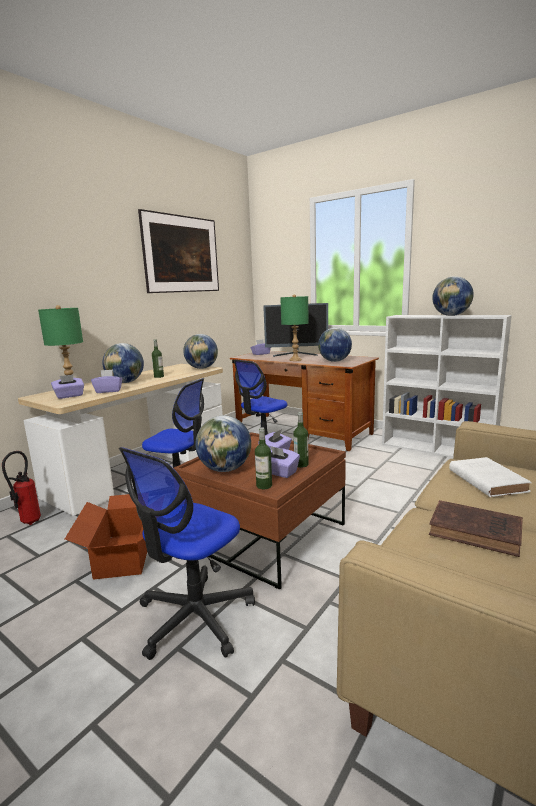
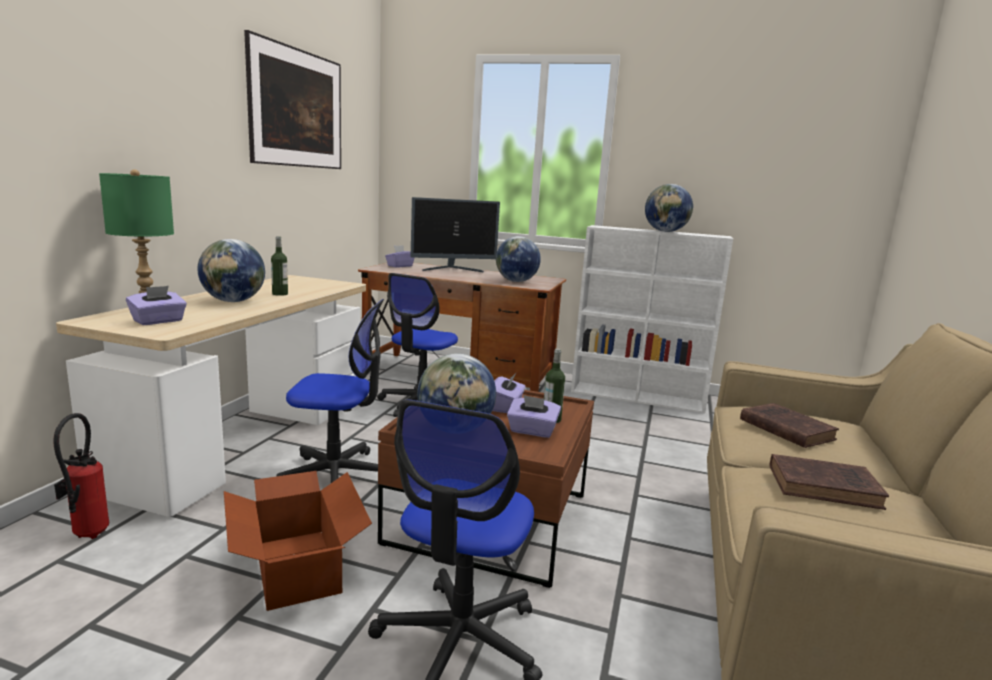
camera: 20 degrees left, 0 degrees up
purple tissue box [91,369,123,393] -> none
globe [183,334,218,369] -> none
bottle [255,428,272,489] -> none
green table lamp [280,294,309,361] -> none
white book [449,457,532,497] -> brown book [740,403,839,448]

